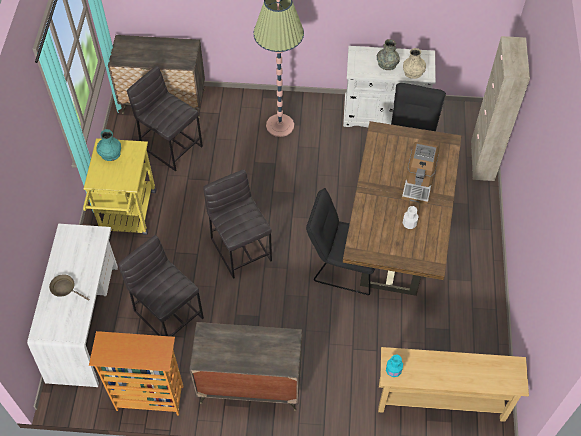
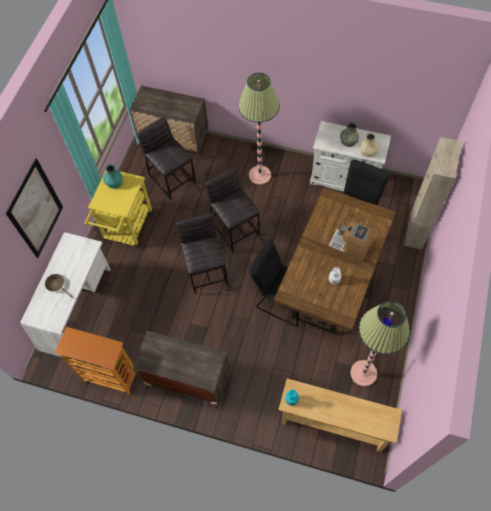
camera: 15 degrees right, 5 degrees up
grey stool [118,235,204,337] -> grey stool moved to [205,167,260,251]
coffee machine [402,142,439,205] -> coffee machine turned 90 degrees clockwise [328,222,375,261]
none -> picture [6,158,63,258]
none -> floor lamp [350,301,410,386]

